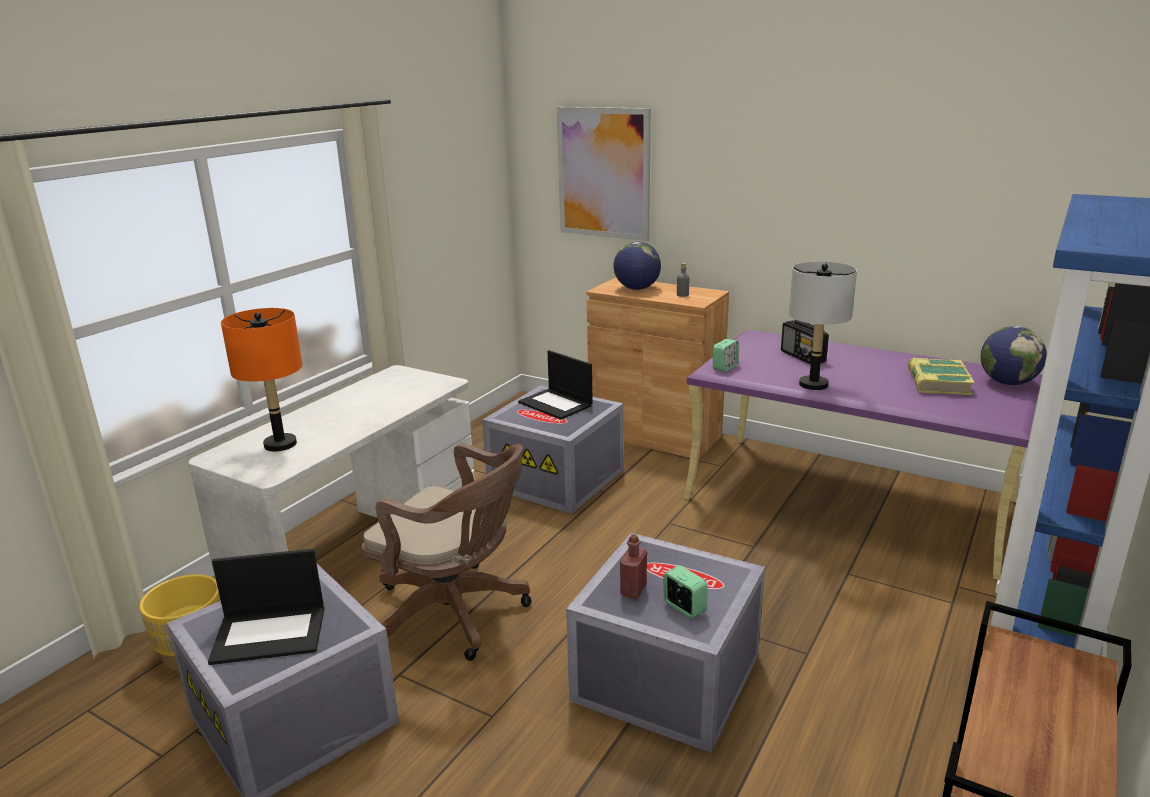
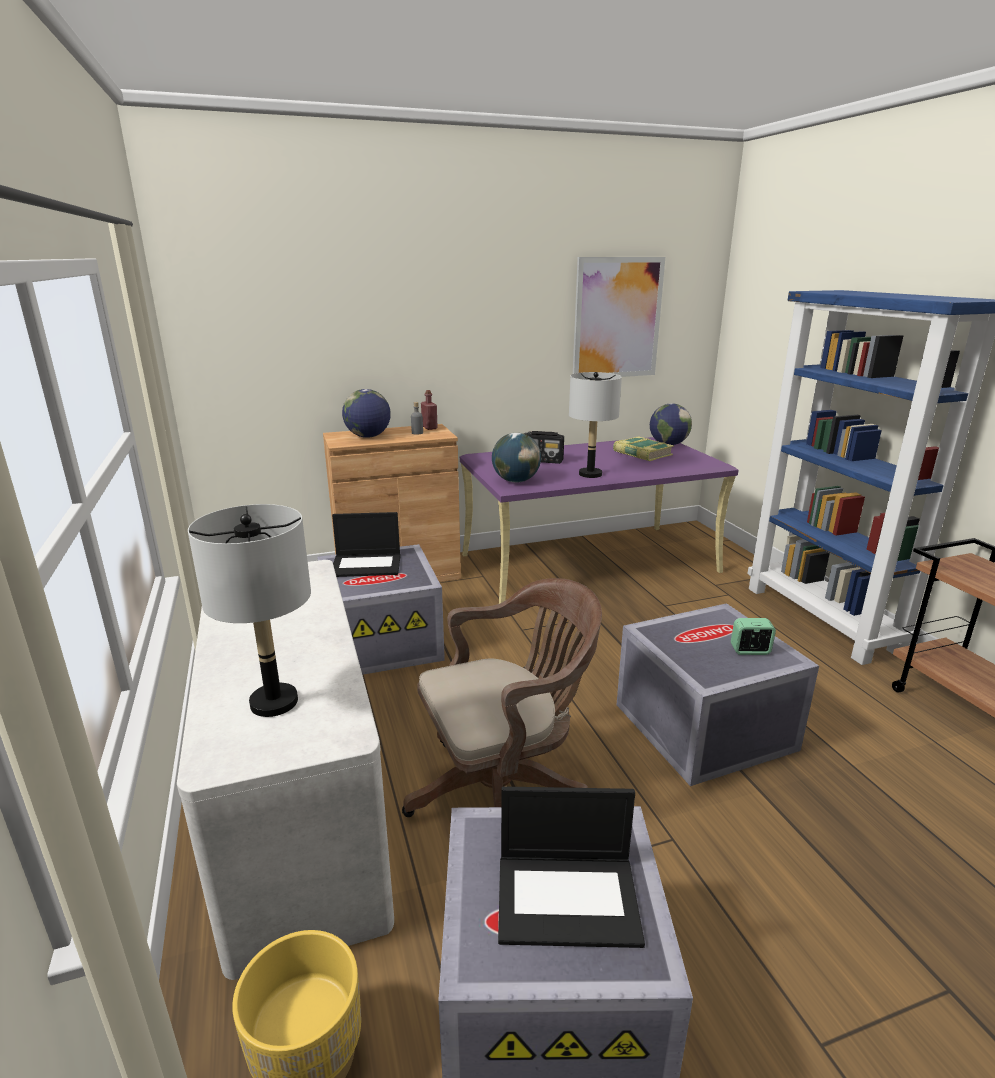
camera: 50 degrees left, 0 degrees up
laptop [208,549,324,665] -> laptop turned 60 degrees clockwise [498,786,645,948]
orange table lamp [221,308,302,451] -> grey table lamp [188,504,311,717]
picture [557,107,651,241] -> picture moved to [573,257,665,377]
red bottle [620,534,647,599] -> red bottle moved to [421,390,438,430]
alarm clock [713,339,739,372] -> globe [492,433,541,482]

